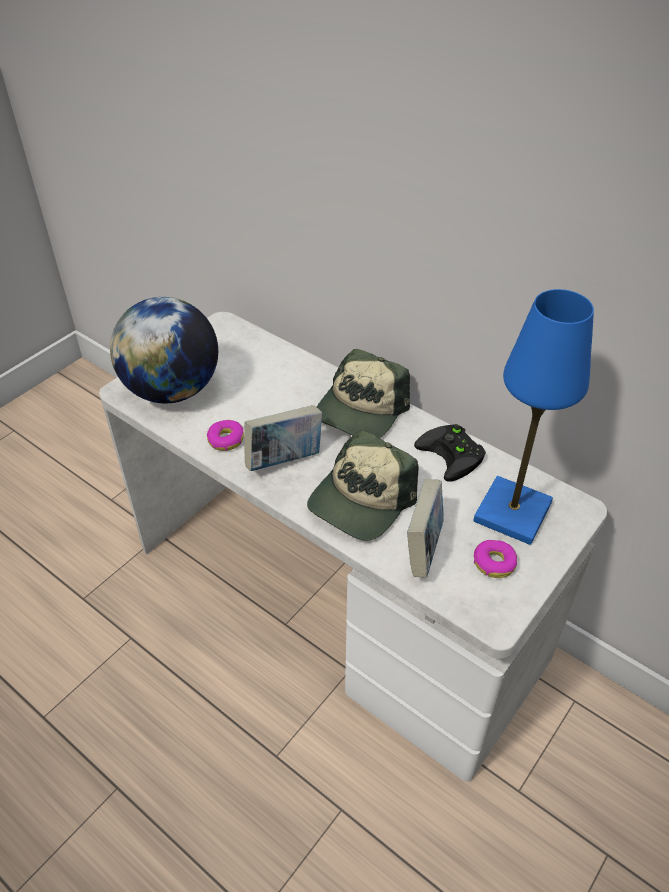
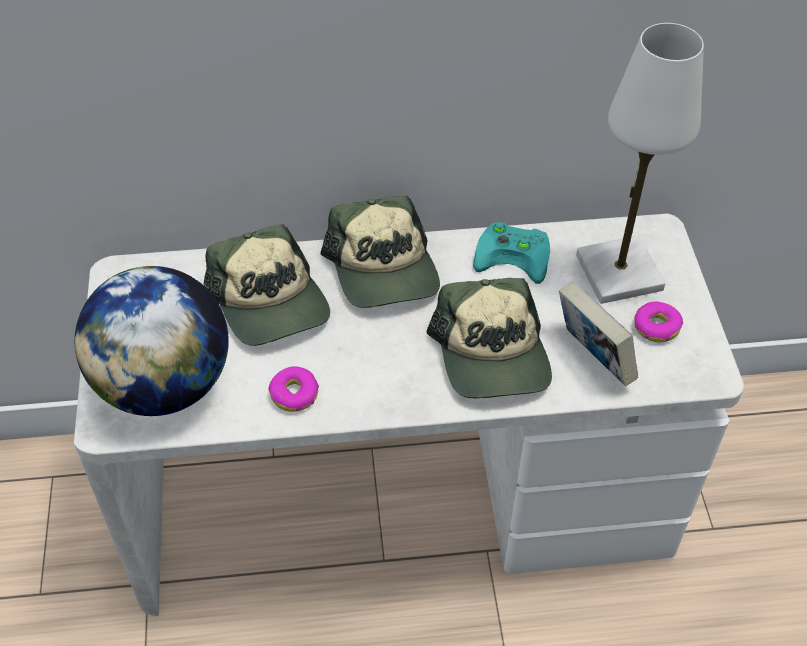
camera: 45 degrees left, 5 degrees up
book [244,405,322,471] -> none
black game controller [414,424,486,482] -> turquoise game controller [473,222,550,284]
blue table lamp [473,289,594,545] -> white table lamp [576,23,704,304]
none -> cap [204,224,330,346]

